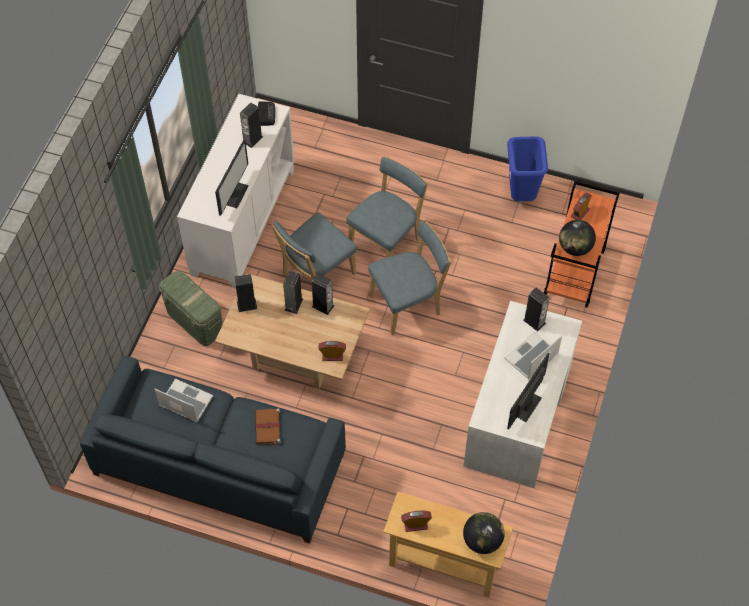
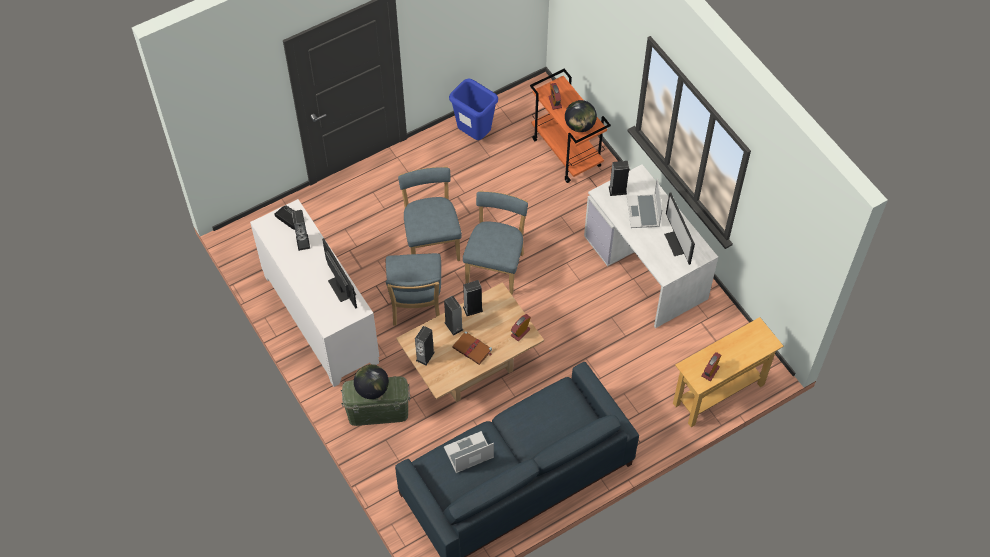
camera: 50 degrees left, 0 degrees up
brown book [255,408,281,446] -> brown book moved to [452,331,493,365]
globe [463,512,505,554] -> globe moved to [354,364,389,399]

